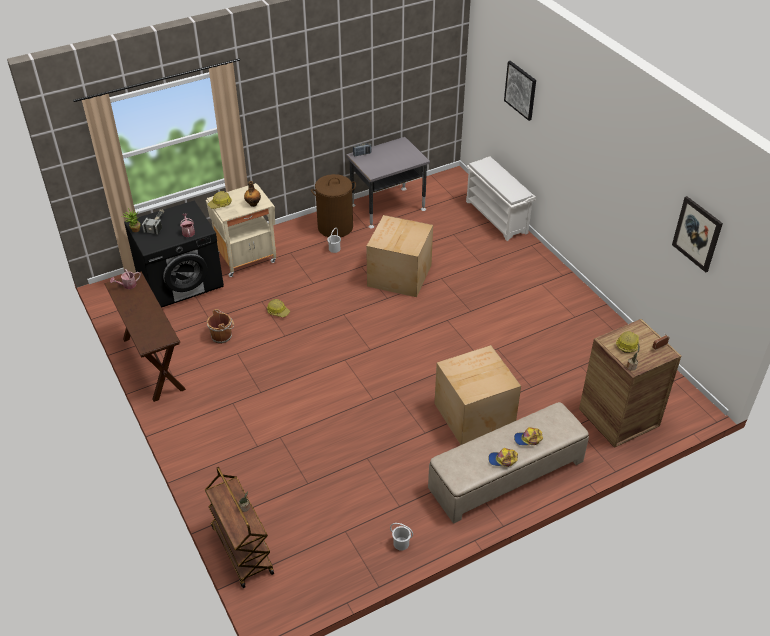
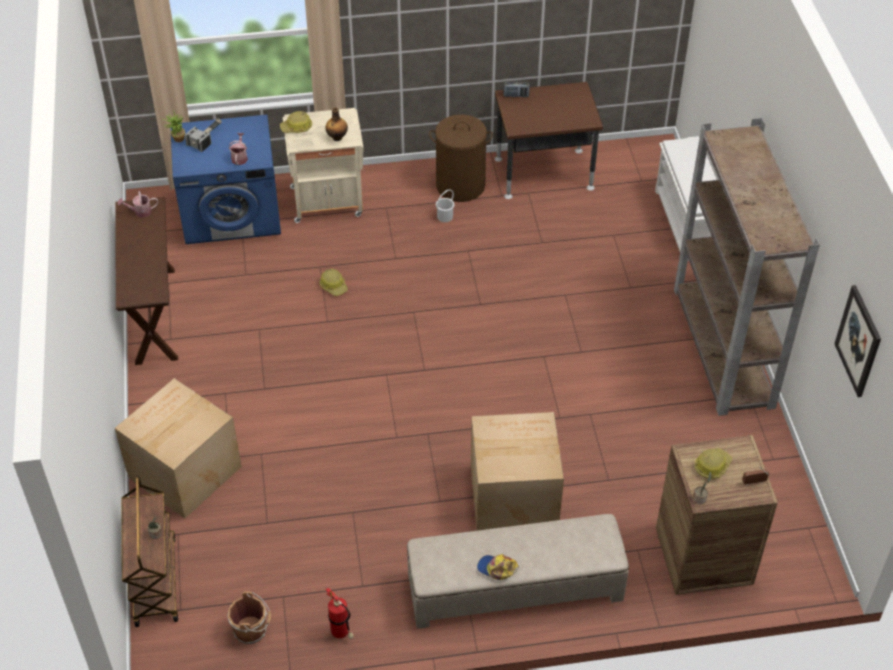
camera: 20 degrees right, 5 degrees up
black washing machine [124,200,224,308] -> blue washing machine [171,115,281,244]
brown bucket [207,309,234,344] -> brown bucket moved to [228,591,271,644]
grey desk [346,137,430,229] -> brown desk [495,82,603,199]
cardboard box [366,215,433,297] -> cardboard box moved to [115,378,242,518]
white bucket [390,523,413,551] -> fire extinguisher [326,588,354,639]
picture [504,61,536,121] -> none
cap [514,427,543,446] -> none
none -> brown bookcase [674,118,820,416]

